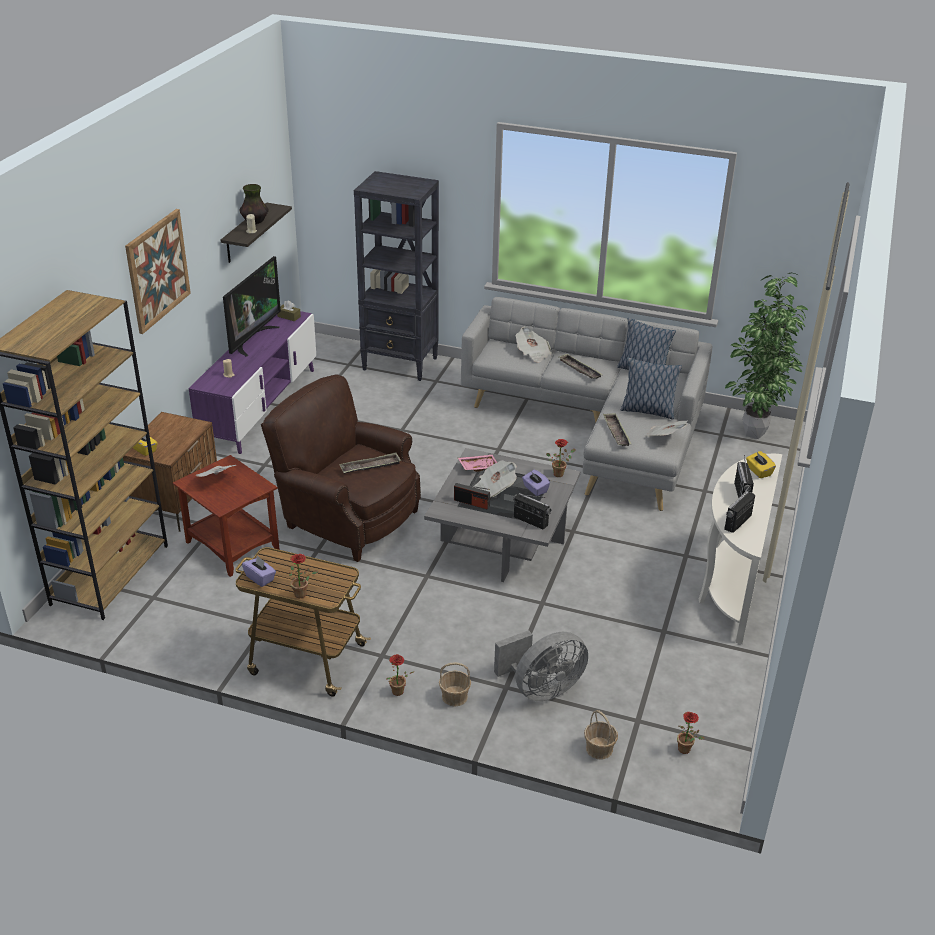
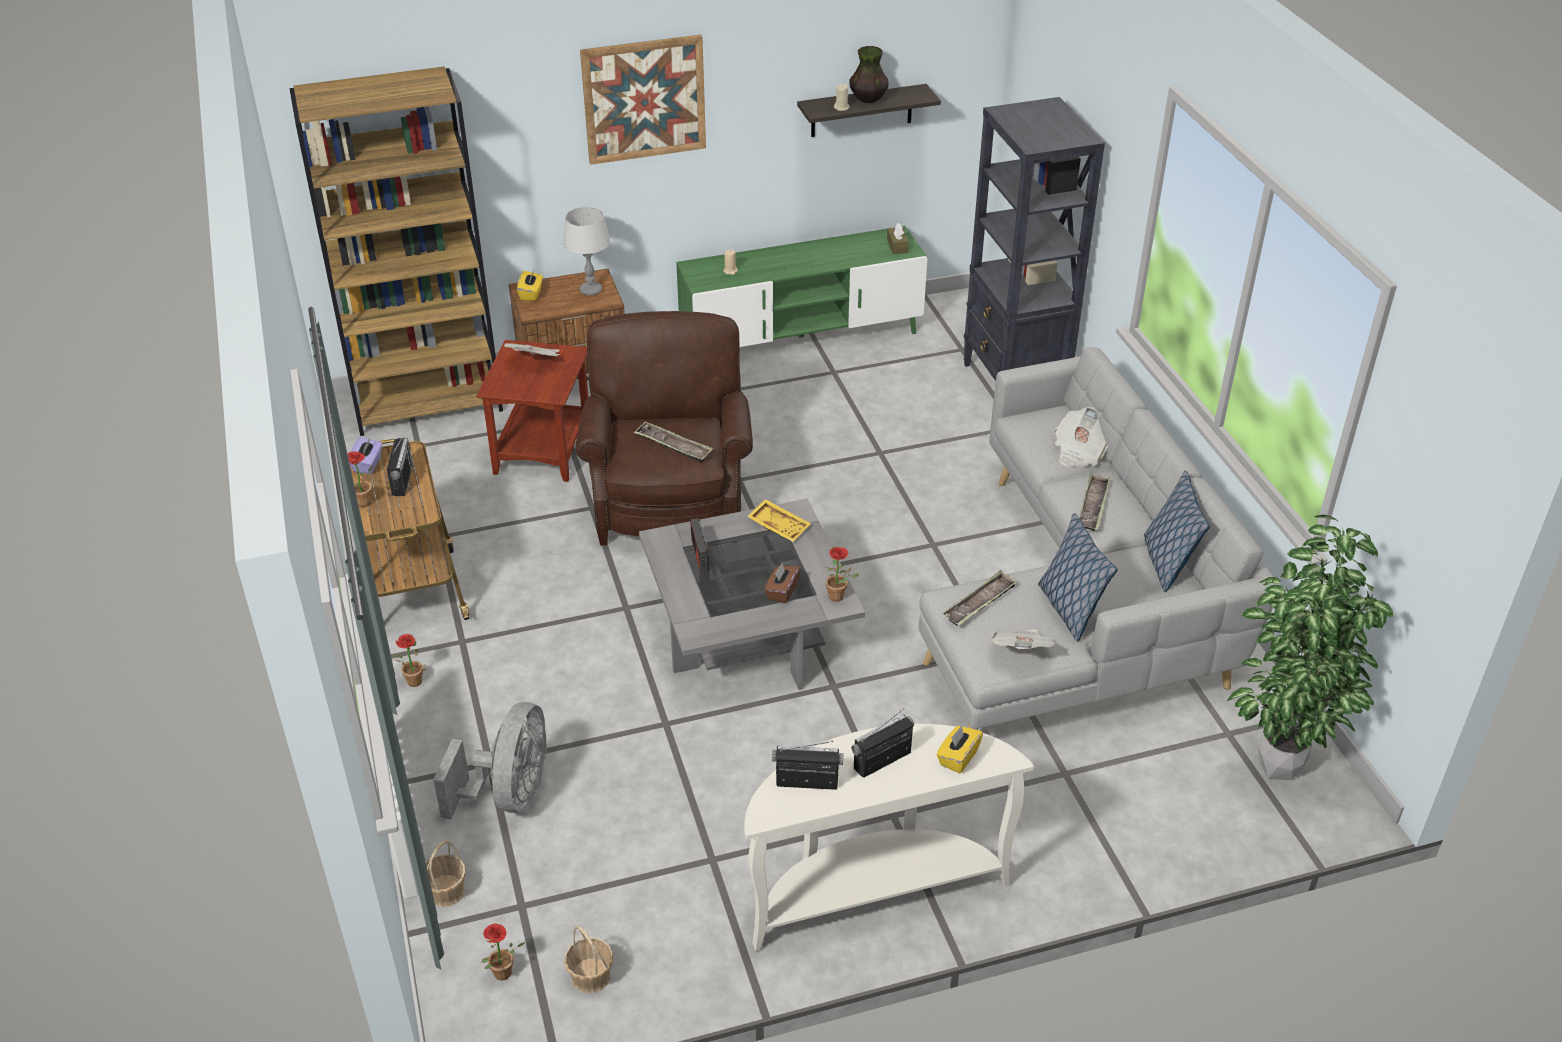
camera: 55 degrees right, 5 degrees up
purple tv stand [189,311,316,454] -> green tv stand [676,226,927,347]
television [223,256,281,357] -> none
basket [439,662,471,707] -> basket moved to [564,926,613,993]
pink tray [458,455,497,472] -> yellow tray [747,499,811,542]
newspaper [474,460,517,497] -> none
grey fan [494,630,588,701] -> grey fan turned 105 degrees counterclockwise [433,702,547,819]
radio [513,493,551,529] -> radio moved to [387,438,413,496]
purple tissue box [522,470,550,496] -> brown tissue box [764,564,800,603]
none -> grey table lamp [563,207,610,296]

